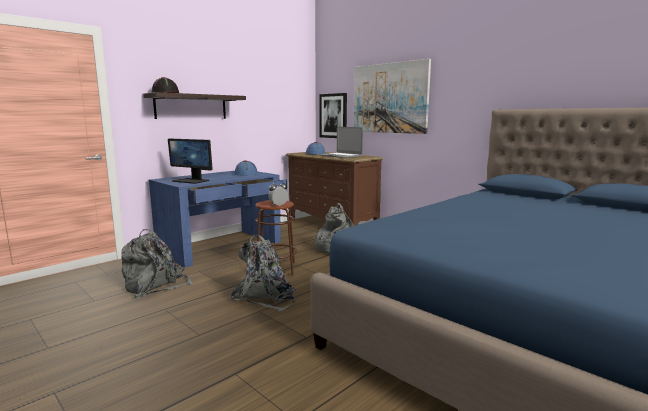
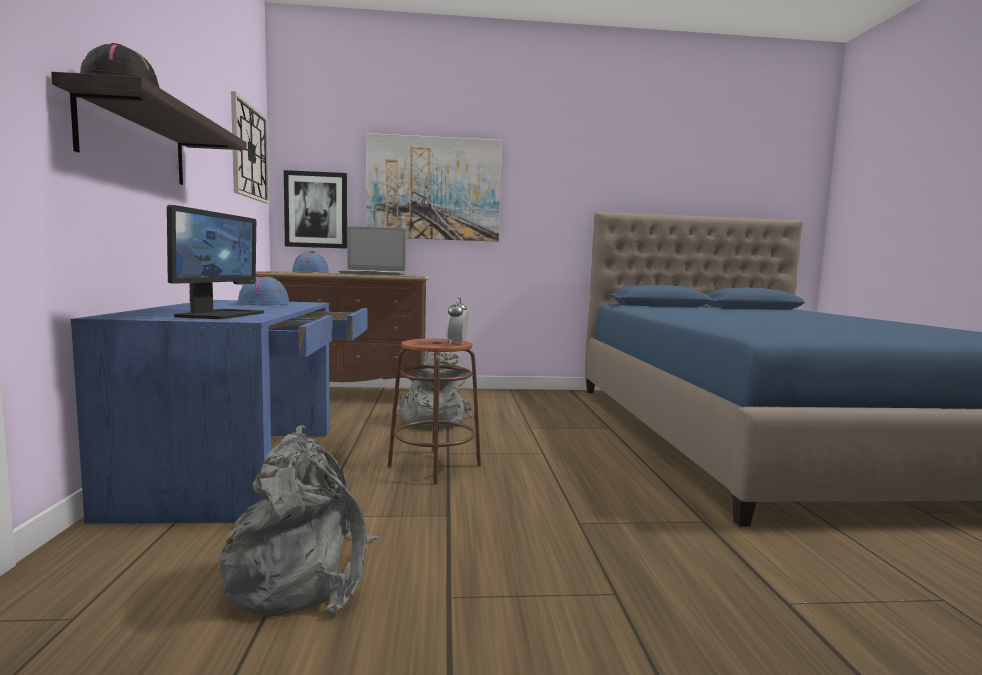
camera: 50 degrees left, 5 degrees down
monitor [168,139,213,184] -> monitor turned 60 degrees counterclockwise [167,205,264,319]
grey backpack [231,235,295,312] -> none
none -> wall clock [231,92,269,204]

